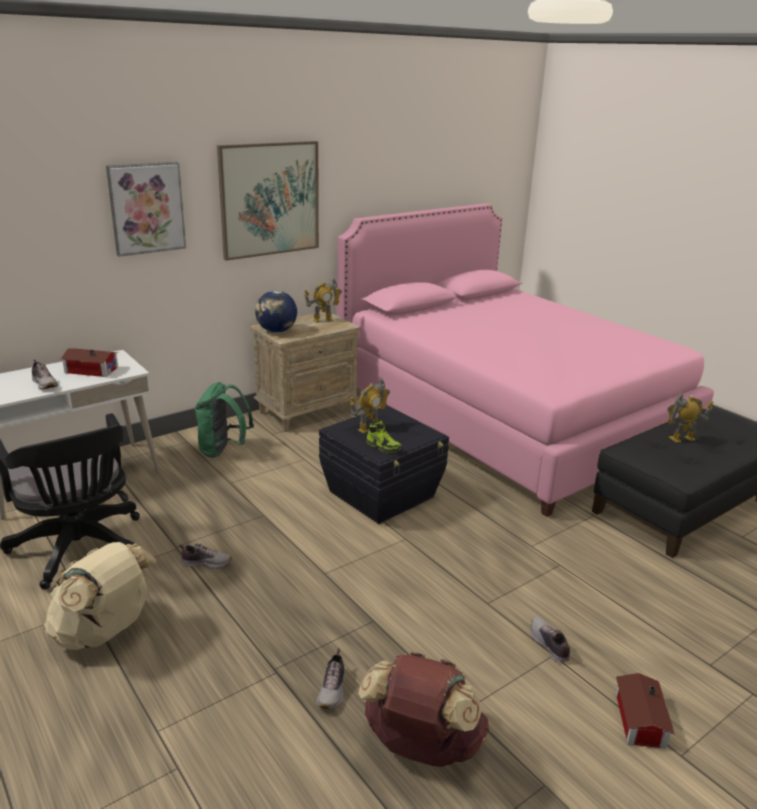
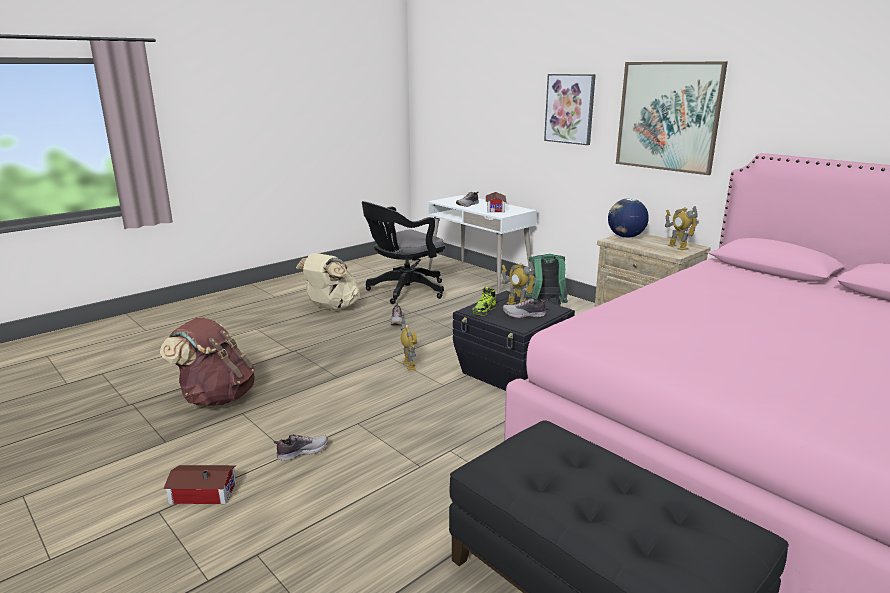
camera: 85 degrees right, 5 degrees down
shoe [317,648,345,709] -> shoe moved to [503,298,548,318]
toy robot [667,393,713,443] -> toy robot moved to [401,319,417,371]

